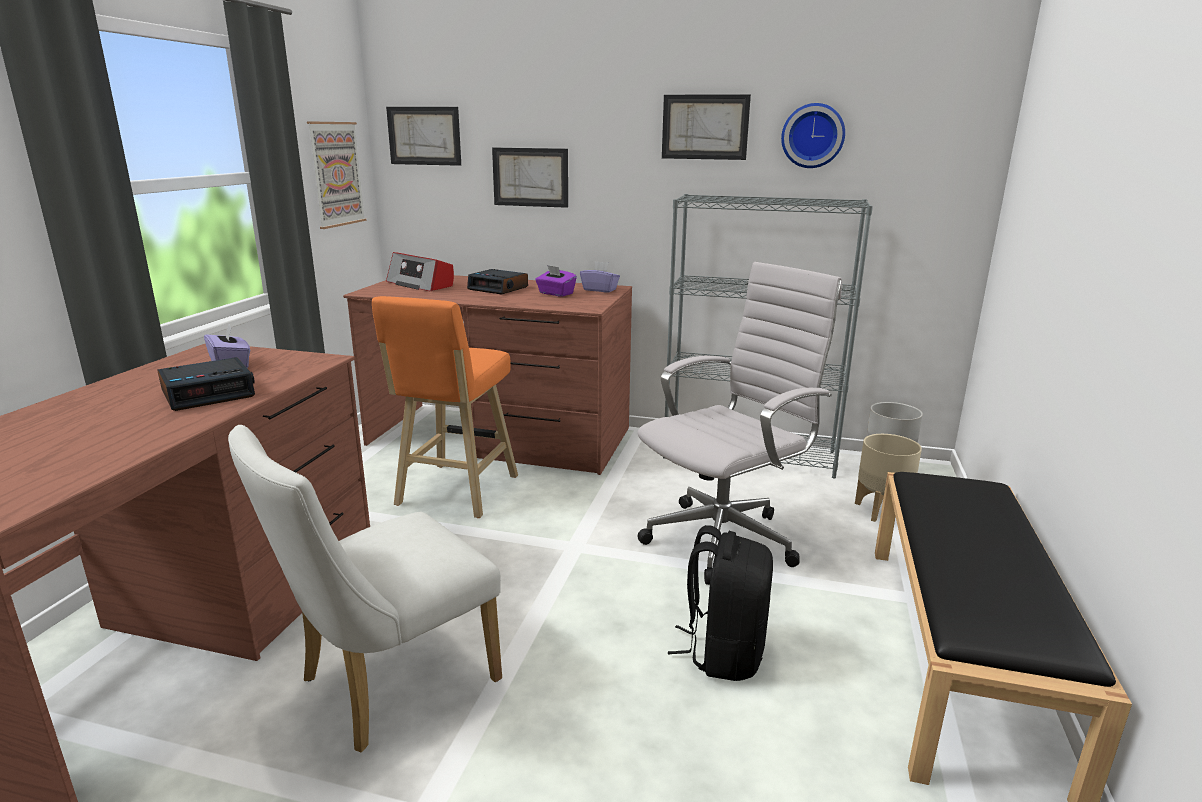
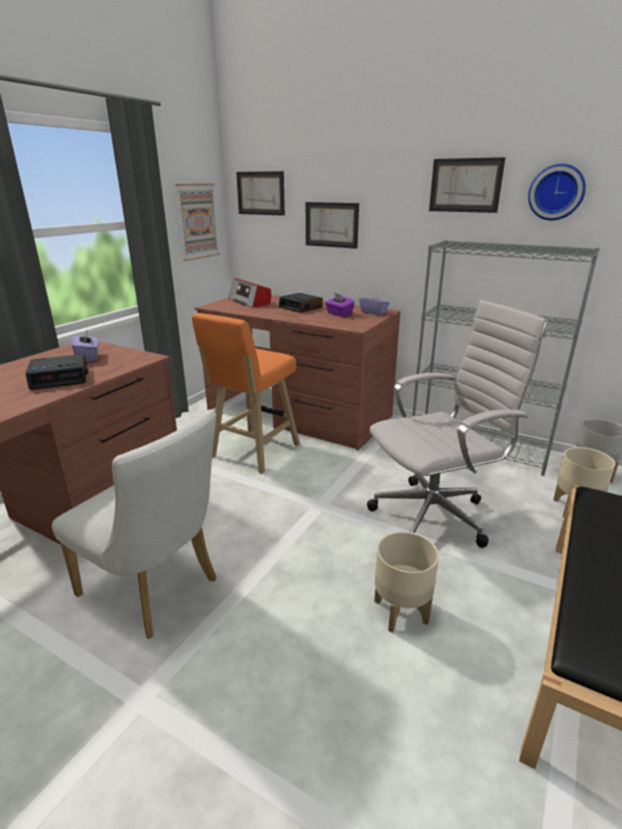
camera: 15 degrees right, 5 degrees up
white chair [228,425,502,752] -> white chair turned 120 degrees counterclockwise [52,409,217,639]
black backpack [668,525,773,681] -> beige planter [374,531,439,633]

